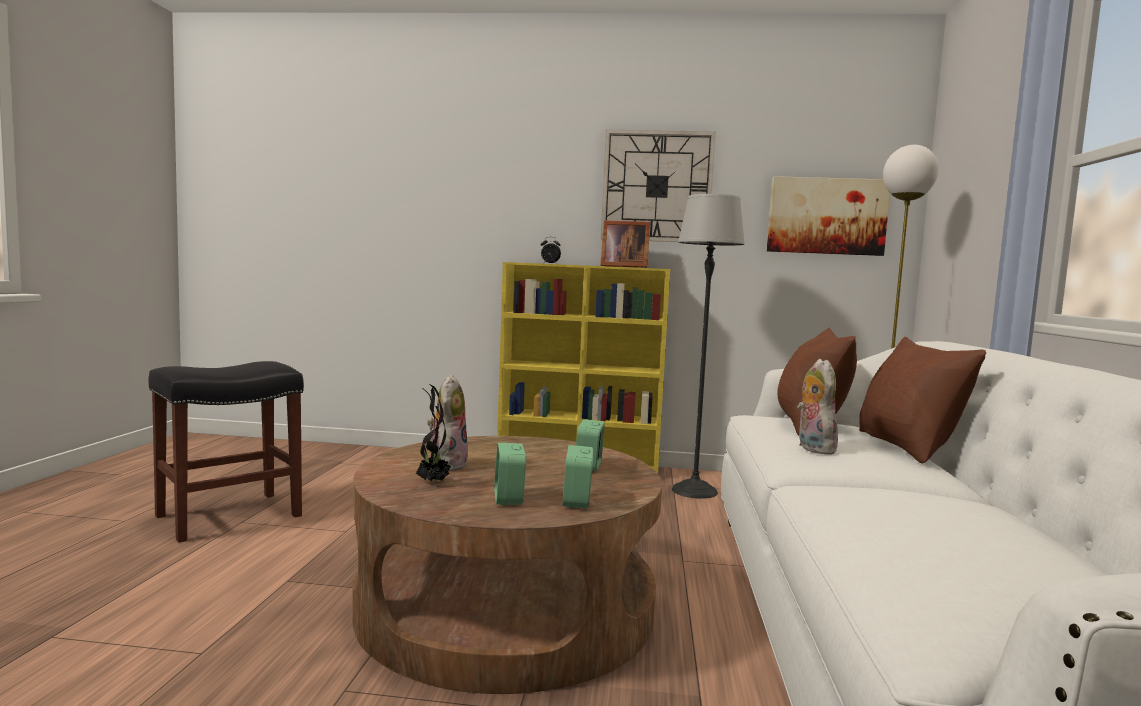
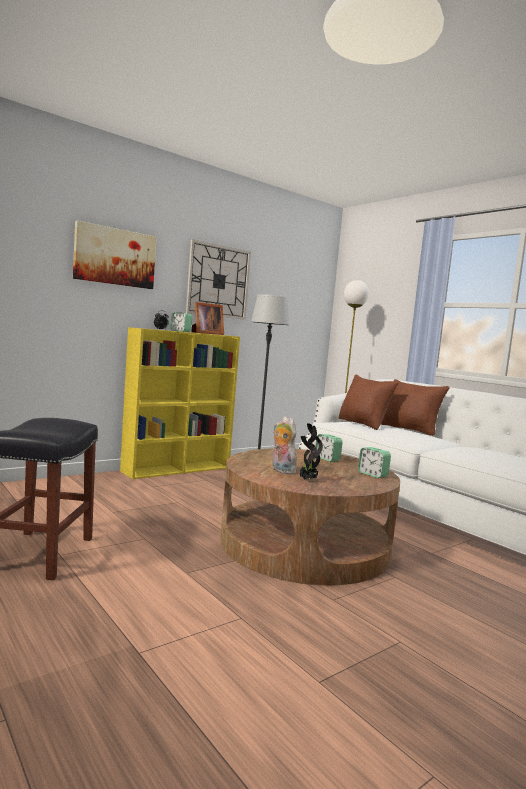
camera: 45 degrees left, 0 degrees up
alarm clock [494,443,526,505] -> alarm clock moved to [171,312,192,332]
picture [767,176,890,256] -> picture moved to [73,221,156,289]
plush toy [797,359,840,455] -> none

